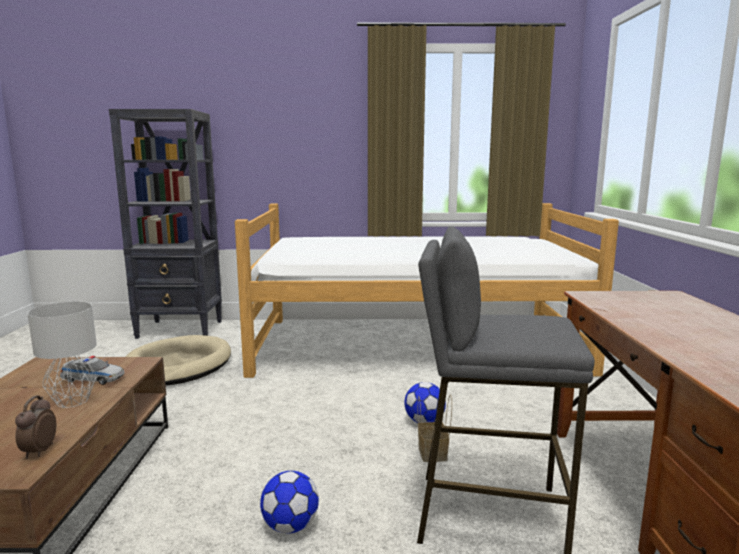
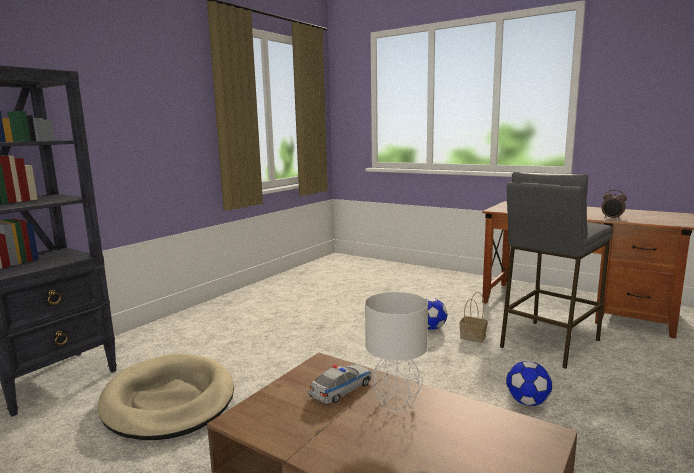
camera: 55 degrees left, 0 degrees up
alarm clock [15,395,56,459] -> alarm clock moved to [602,190,627,220]
bed [235,203,619,378] -> none

